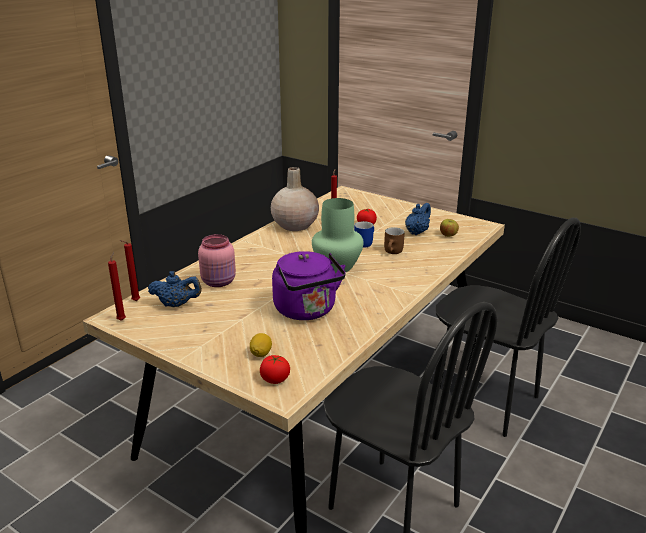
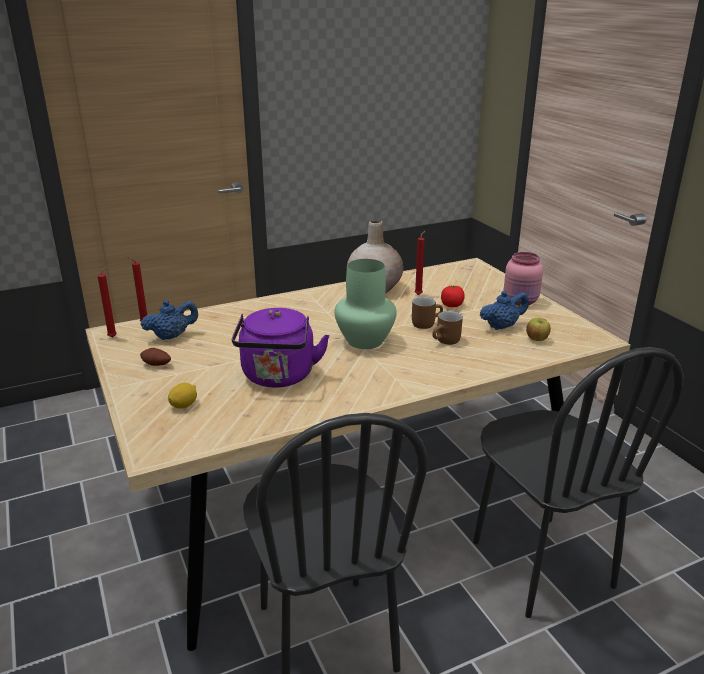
camera: 30 degrees right, 0 degrees up
blue teapot [148,271,202,307] -> blue teapot turned 60 degrees counterclockwise [141,300,198,340]
pink jar [198,234,236,287] -> pink jar moved to [504,252,543,306]
tomato [260,355,290,384] -> none
blue mug [354,221,374,248] -> brown mug [412,297,443,329]
none -> potato [140,348,171,366]

